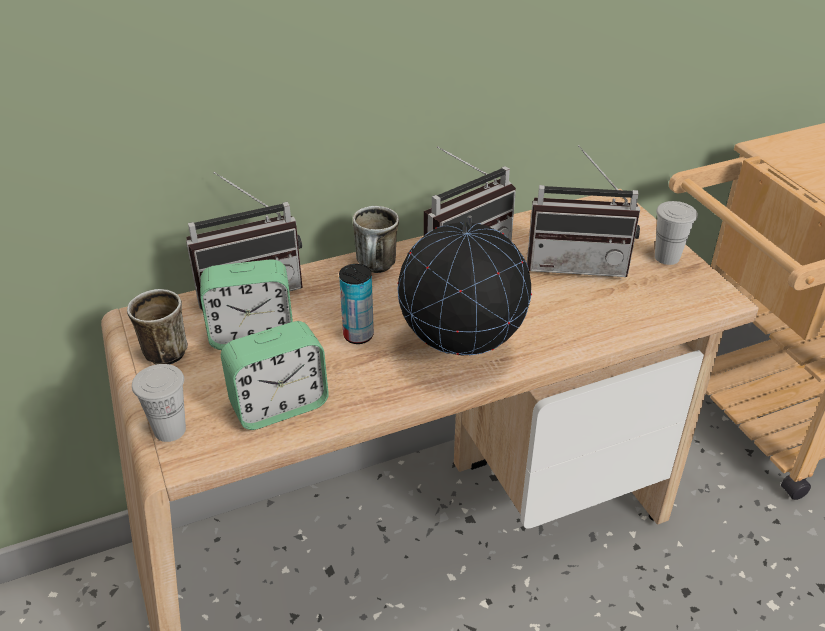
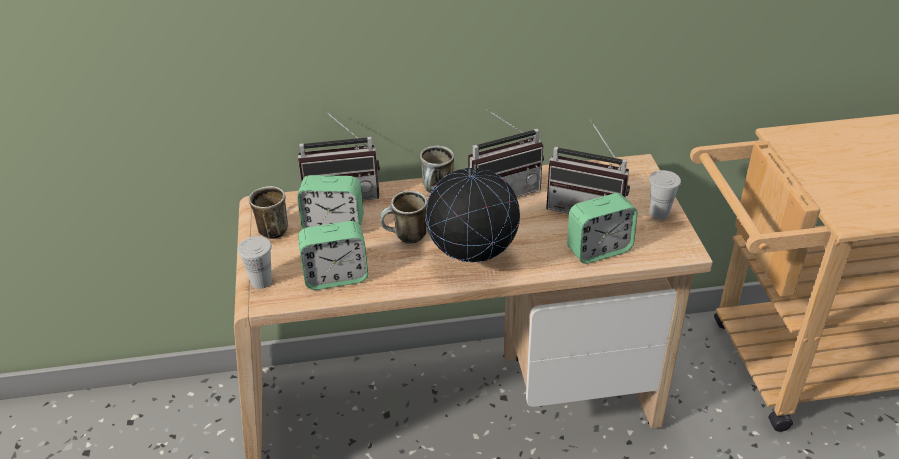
camera: 15 degrees right, 0 degrees up
can [339,264,374,344] -> mug [380,191,427,243]
none -> alarm clock [567,193,638,264]

